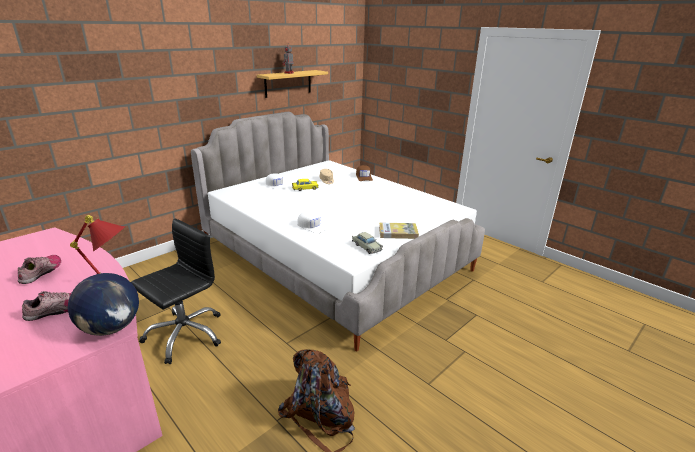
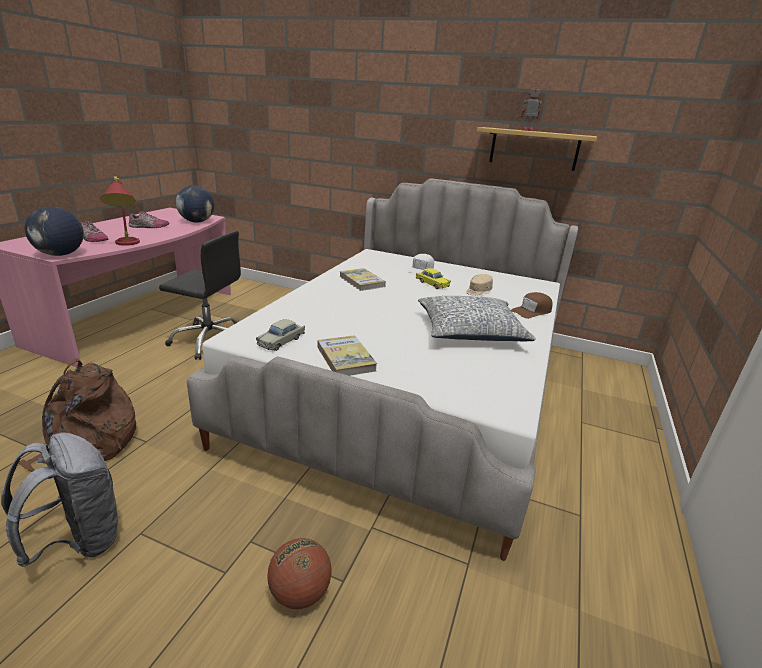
camera: 65 degrees right, 0 degrees up
white cap [297,211,329,234] -> none
none -> grey backpack [1,433,120,567]
none -> globe [176,185,214,223]
none -> basketball [267,538,332,609]
none -> book [340,268,386,291]
none -> pillow [418,296,536,341]

